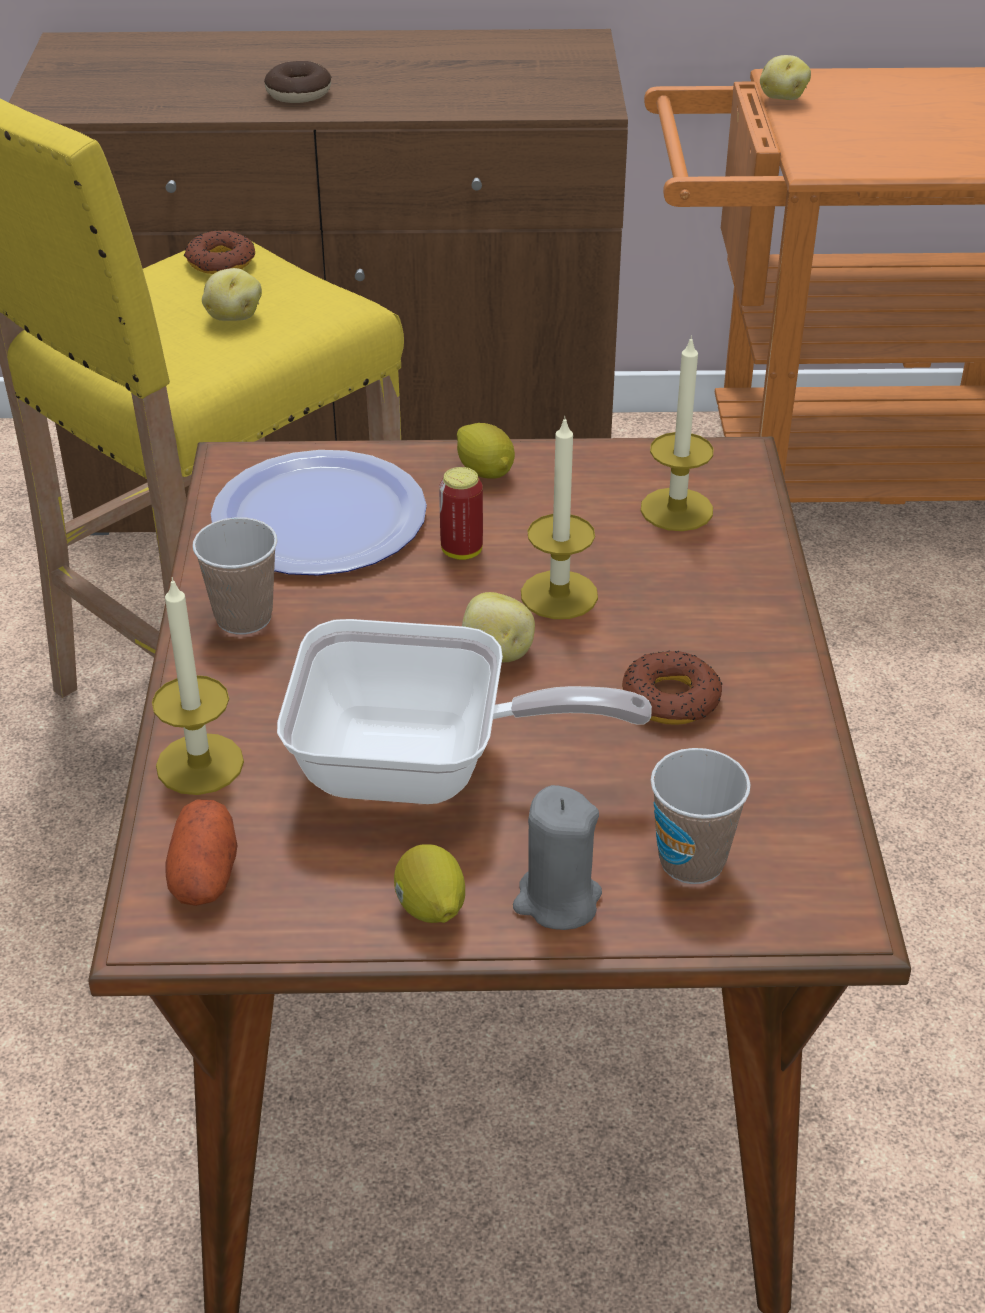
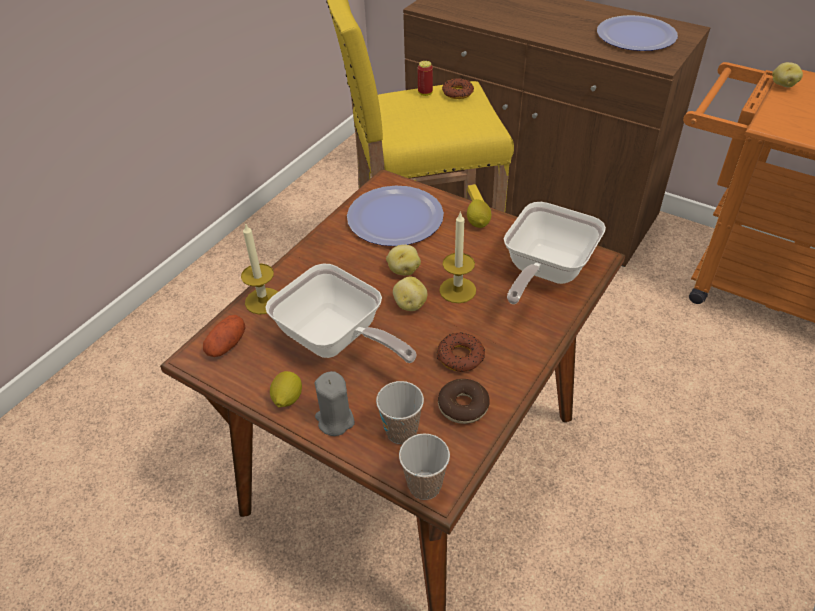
camera: 35 degrees right, 5 degrees up
cup [192,517,277,635] -> cup moved to [399,433,450,500]
potato [202,268,262,321] -> potato moved to [386,245,421,276]
donut [264,61,331,103] -> donut moved to [438,379,490,424]
can [439,467,483,560] -> can moved to [418,61,433,96]
candle [641,335,714,531] -> frying pan [504,202,606,304]
none -> plate [597,15,678,51]

